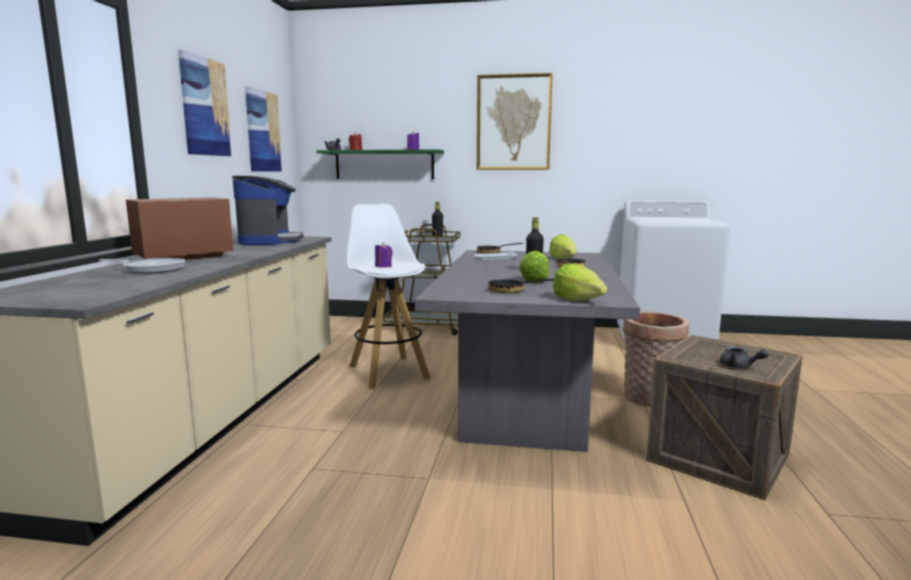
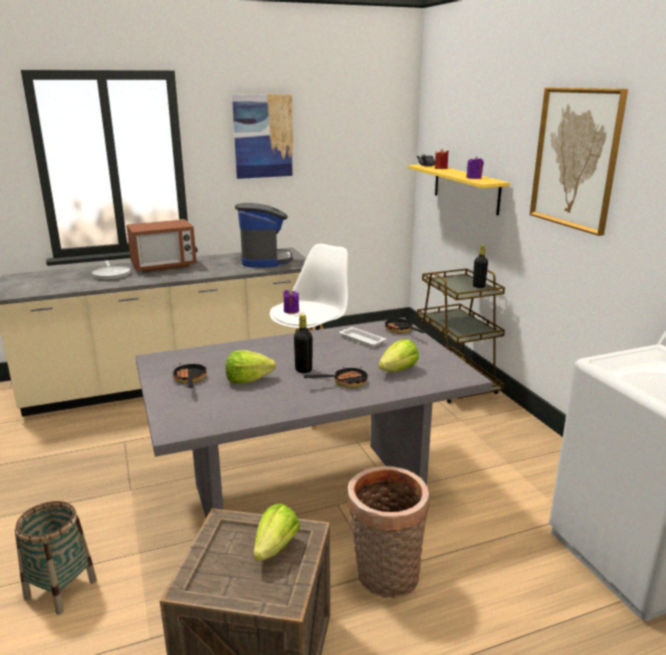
camera: 60 degrees right, 10 degrees up
microwave [126,197,233,260] -> microwave turned 135 degrees clockwise [126,219,197,272]
coffee machine [232,176,304,245] -> coffee machine turned 60 degrees counterclockwise [235,203,293,268]
picture [245,86,282,172] -> none
green shelf [316,149,444,179] -> yellow shelf [408,164,510,215]
lettuce [553,263,607,301] -> lettuce moved to [253,504,300,562]
grey teapot [720,346,769,368] -> none
none -> basket [15,501,97,614]

